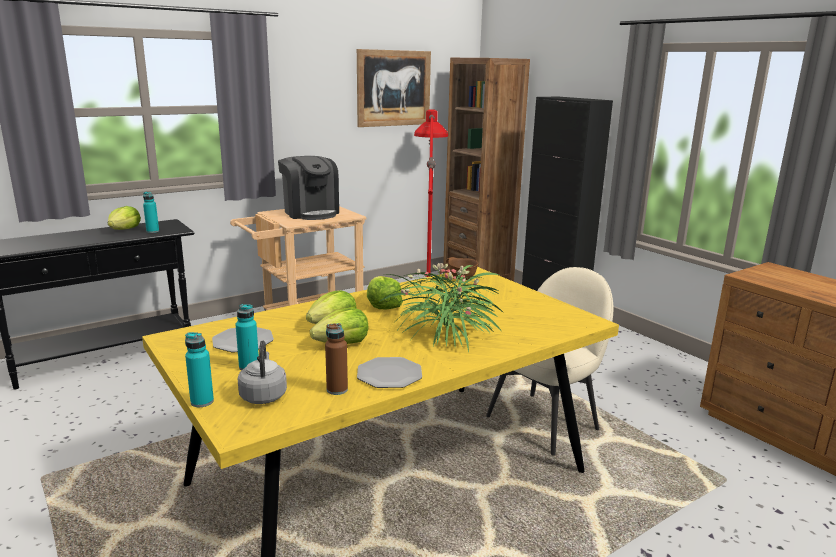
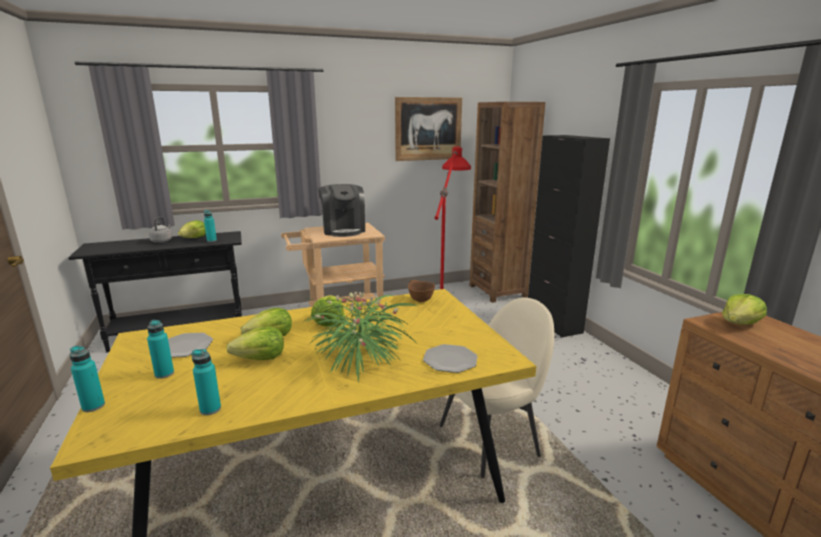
camera: 15 degrees right, 0 degrees up
grey kettle [238,341,287,404] -> grey kettle moved to [149,217,172,243]
brown bottle [325,323,348,395] -> turquoise bottle [192,349,221,415]
plate [357,357,422,388] -> plate moved to [423,344,478,373]
none -> lettuce [722,294,767,325]

